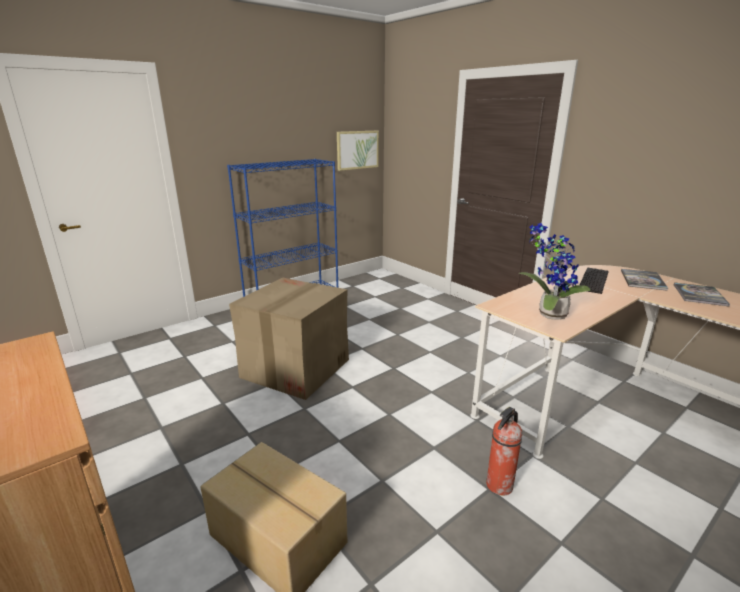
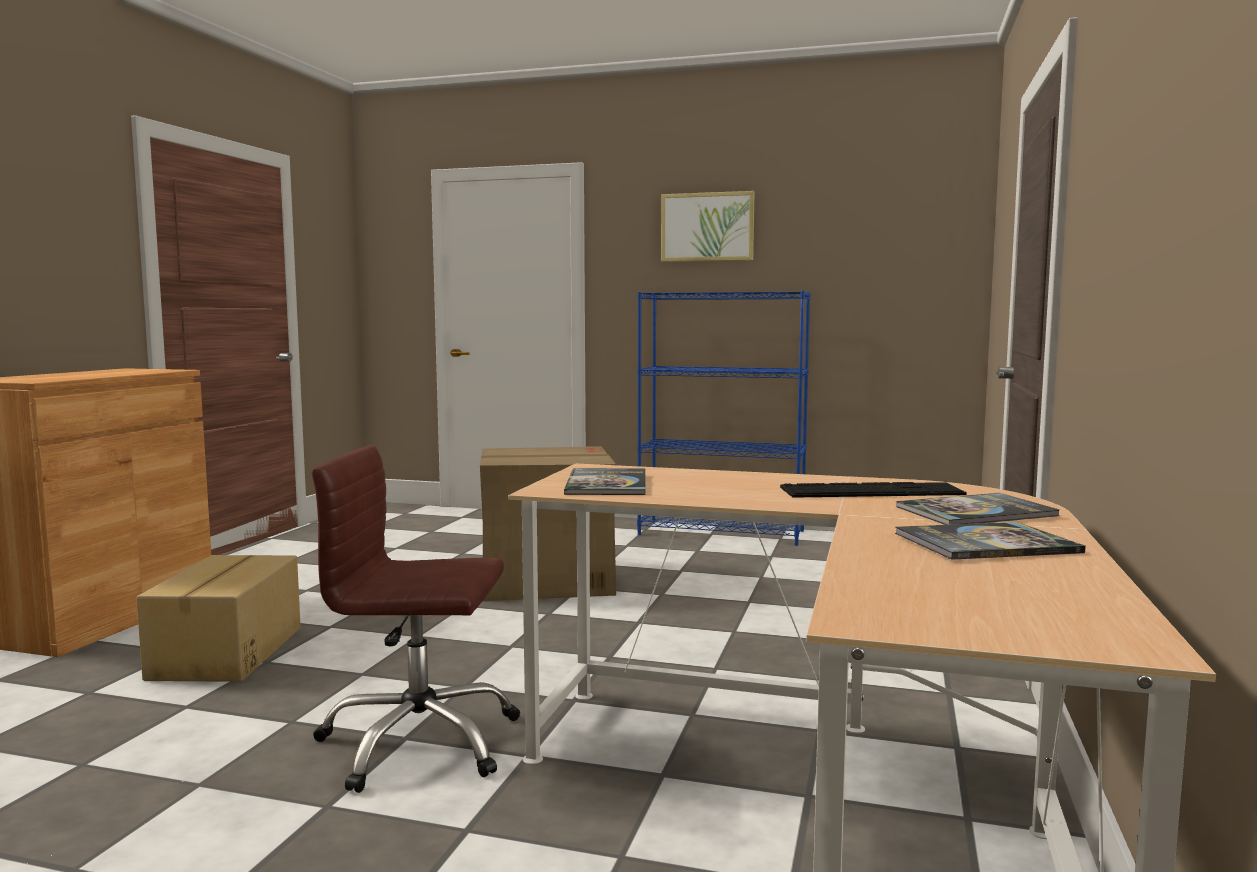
camera: 55 degrees right, 15 degrees down
picture [337,131,379,171] -> picture moved to [661,191,754,262]
fire extinguisher [486,407,523,496] -> brown office chair [312,445,520,793]
potted plant [519,223,590,320] -> book [564,468,645,495]

